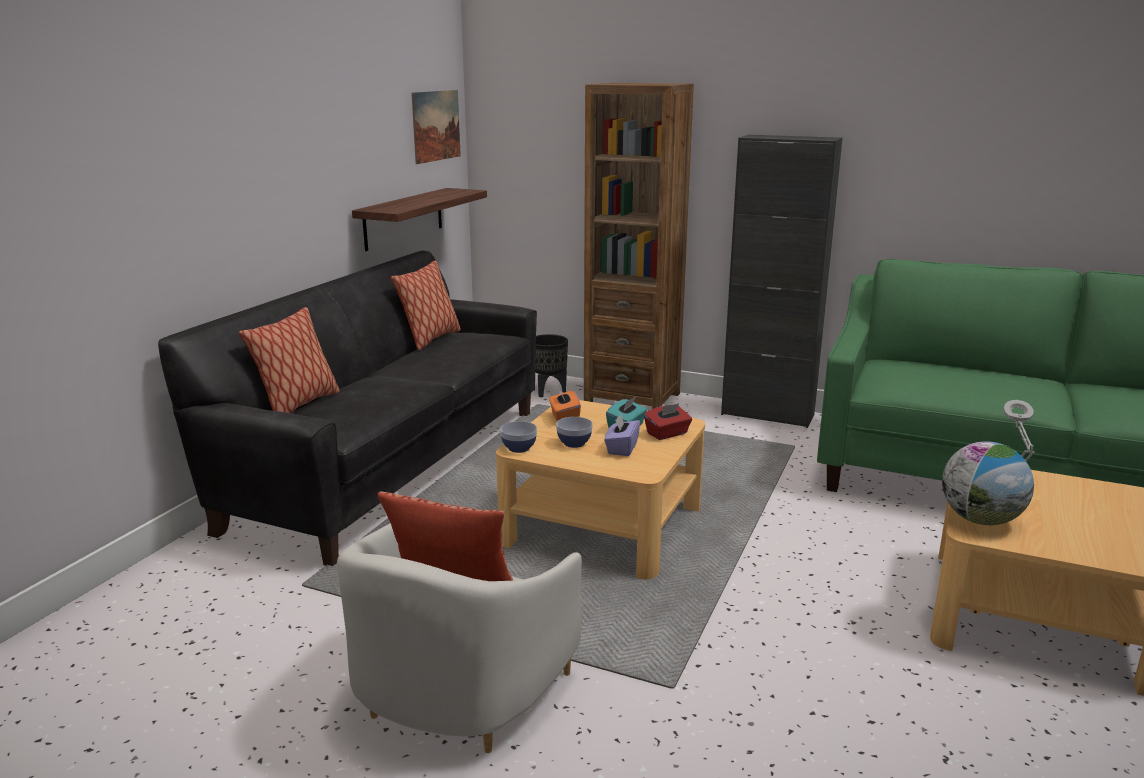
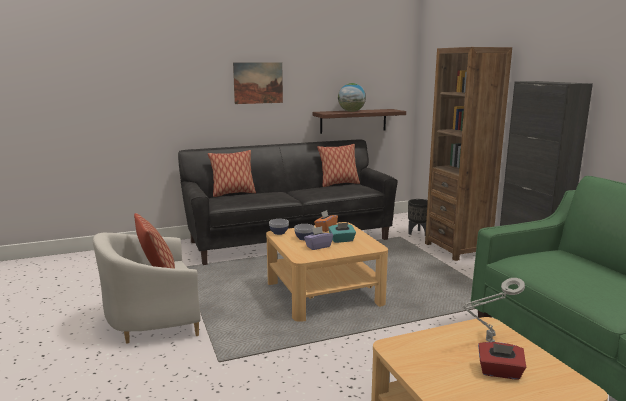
camera: 45 degrees right, 5 degrees down
picture [411,90,461,164] -> picture moved to [233,62,283,104]
red tissue box [644,403,692,440] -> red tissue box moved to [478,342,526,380]
globe [942,442,1034,525] -> globe moved to [338,83,366,112]

